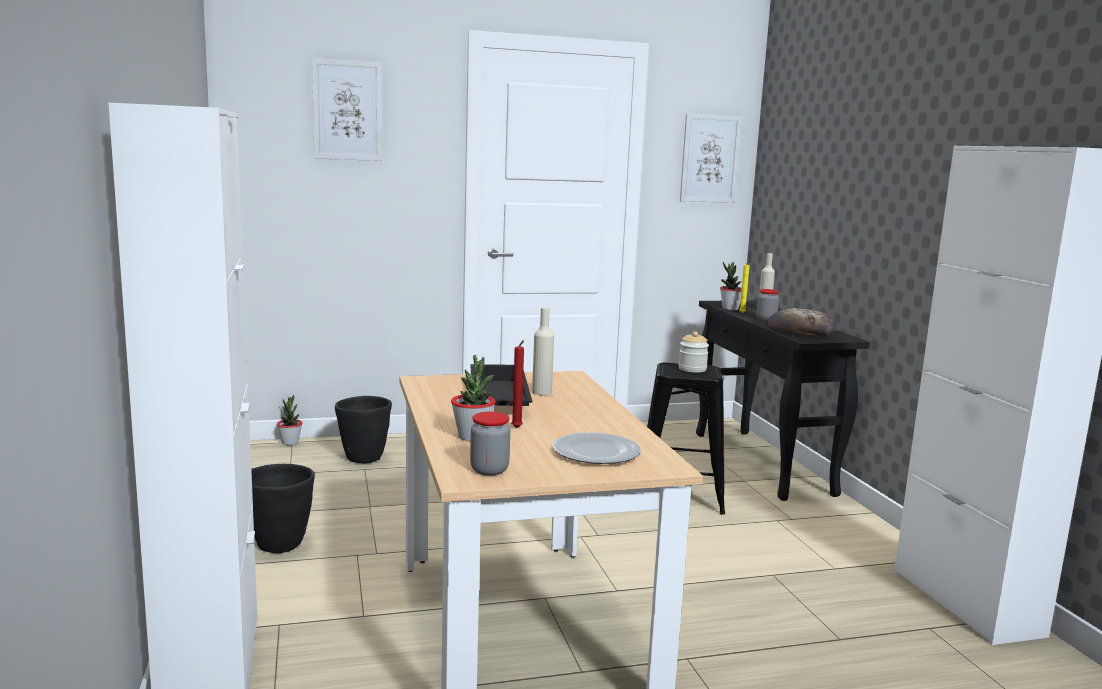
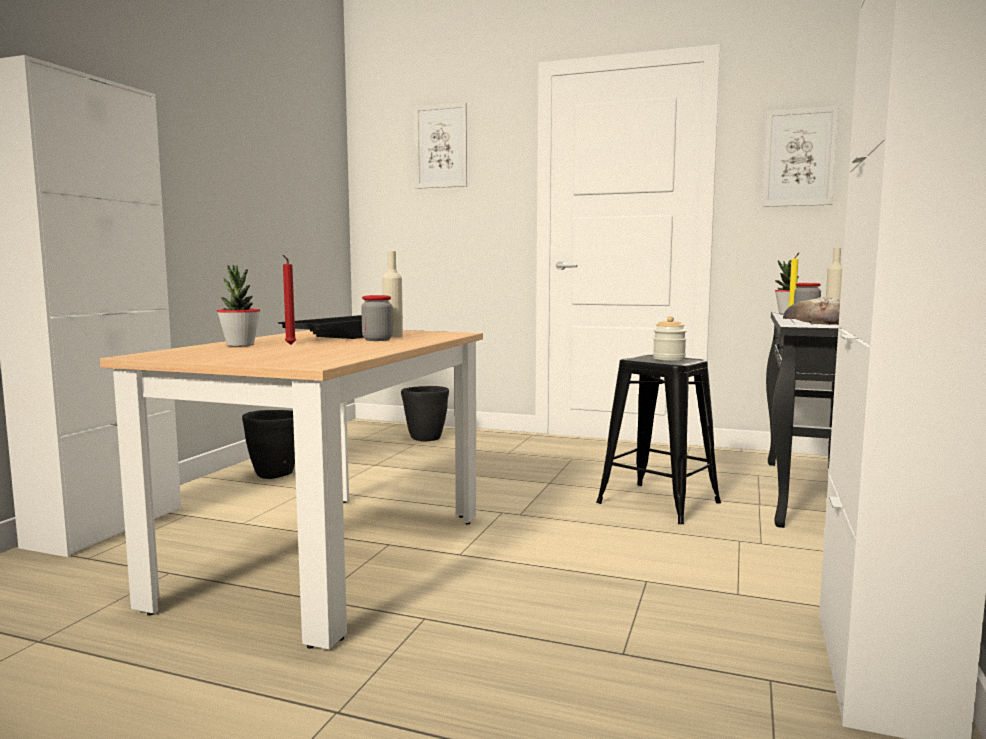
camera: 35 degrees right, 5 degrees down
potted plant [277,394,302,446] -> none
jar [470,411,510,476] -> jar moved to [361,295,393,341]
plate [552,432,641,464] -> none

